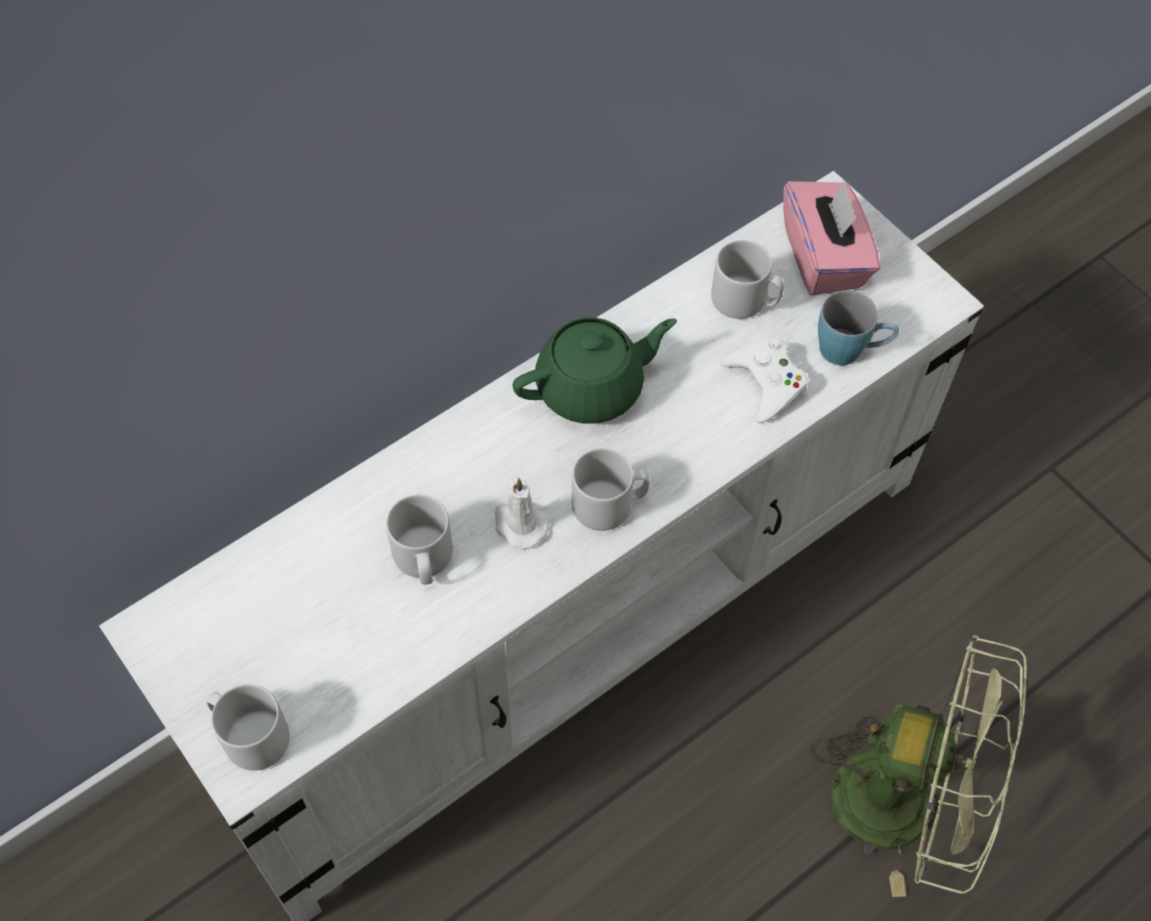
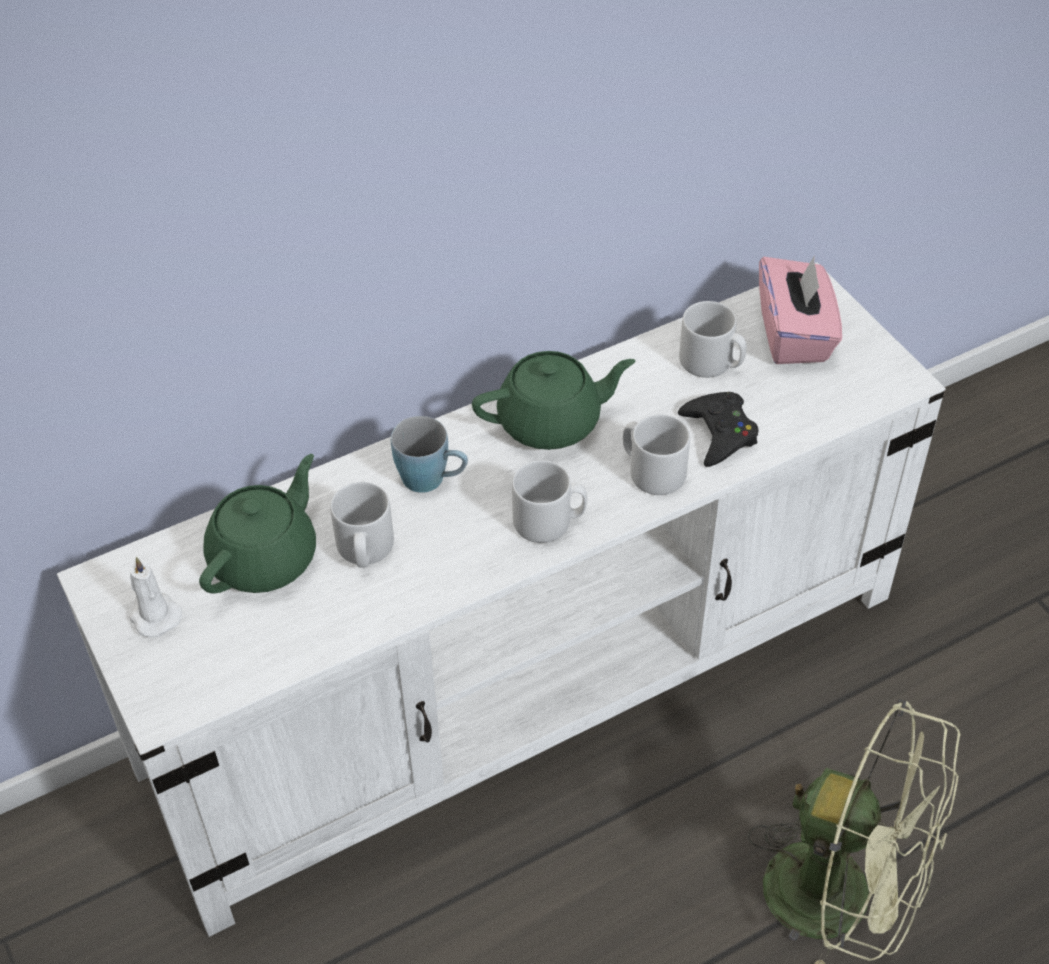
camera: 10 degrees right, 10 degrees down
grey mug [206,684,290,771] -> grey mug moved to [623,414,690,495]
white candle [495,478,549,549] -> white candle moved to [129,557,182,638]
white game controller [720,338,809,423] -> black game controller [678,392,759,467]
blue mug [818,290,899,365] -> blue mug moved to [391,416,468,493]
none -> green teapot [199,454,316,594]

